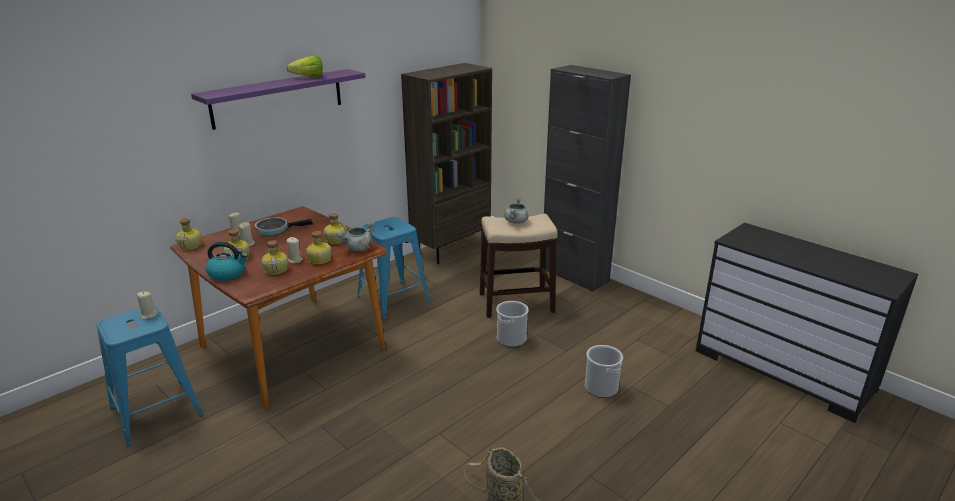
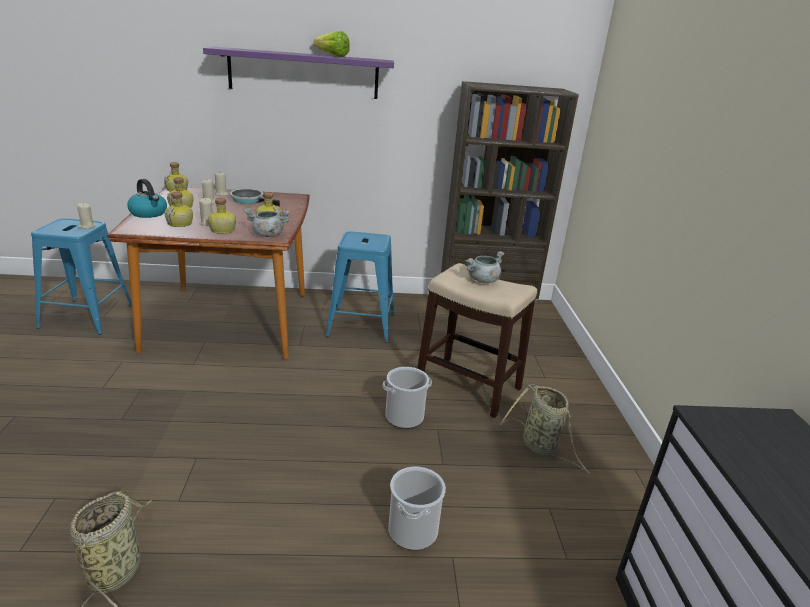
camera: 40 degrees right, 0 degrees up
black cabinet [544,65,631,292] -> none
none -> basket [500,384,590,473]

